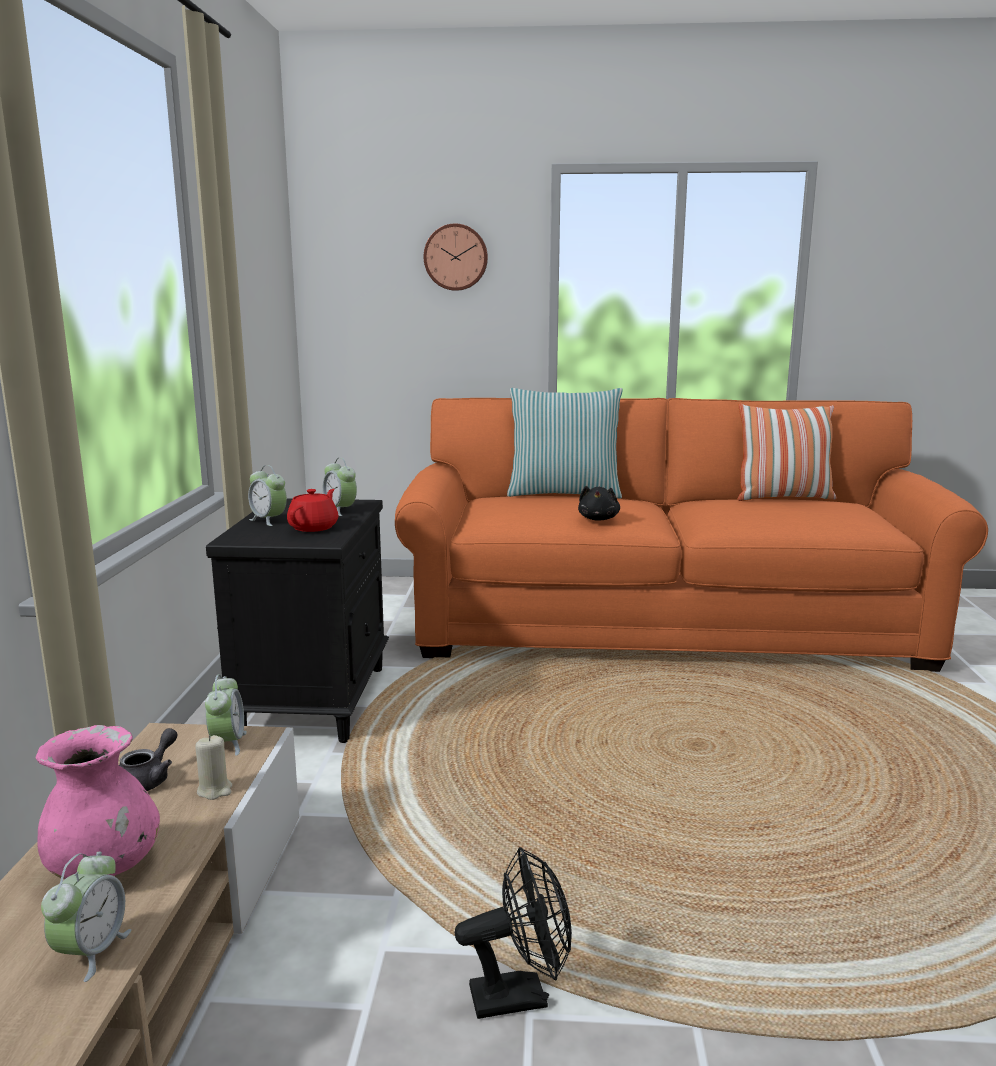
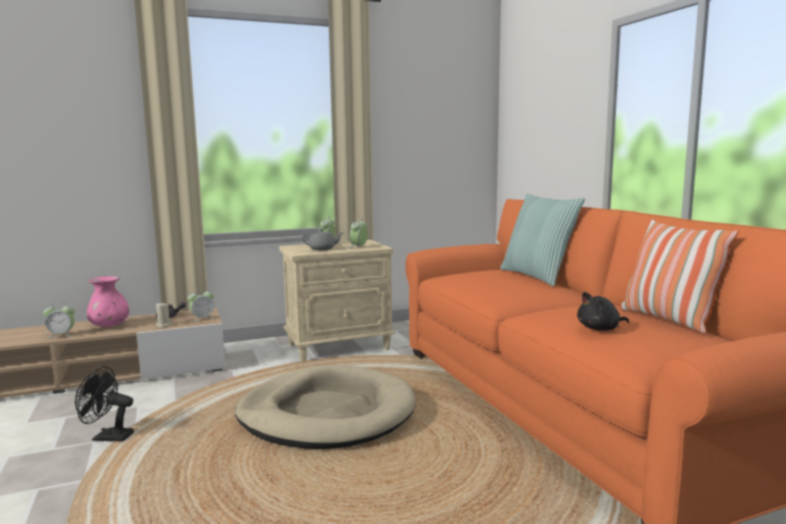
camera: 65 degrees right, 5 degrees down
black nightstand [206,499,389,743] -> beige nightstand [279,240,396,362]
red teapot [287,489,338,532] -> grey teapot [302,229,343,250]
wall clock [424,223,488,291] -> none
black fan [455,847,572,1019] -> black fan turned 135 degrees clockwise [75,366,134,442]
black plush toy [578,486,620,521] -> black plush toy moved to [577,292,629,331]
none -> beige dog bed [235,365,415,449]

